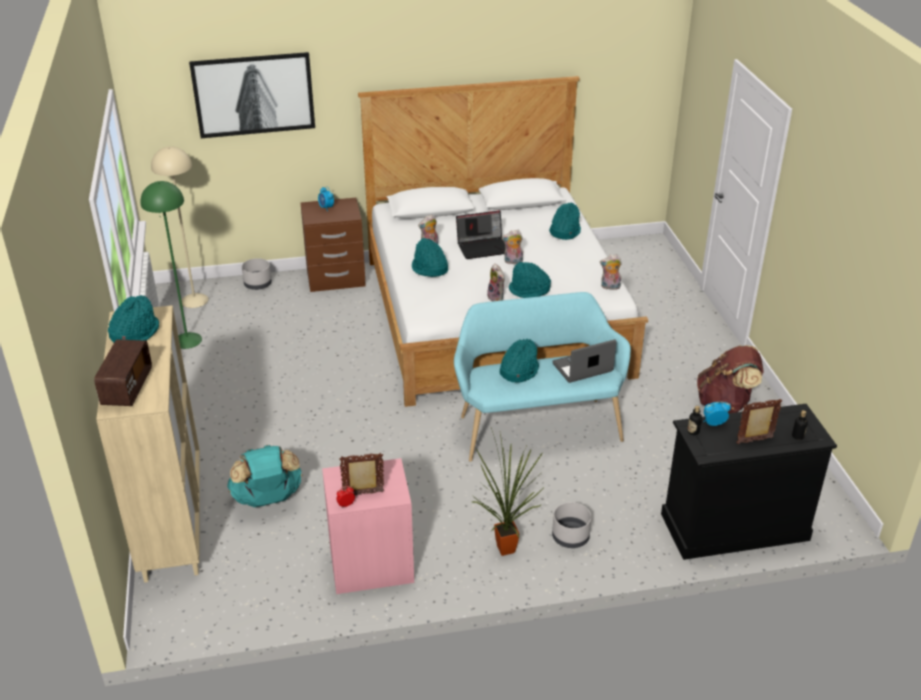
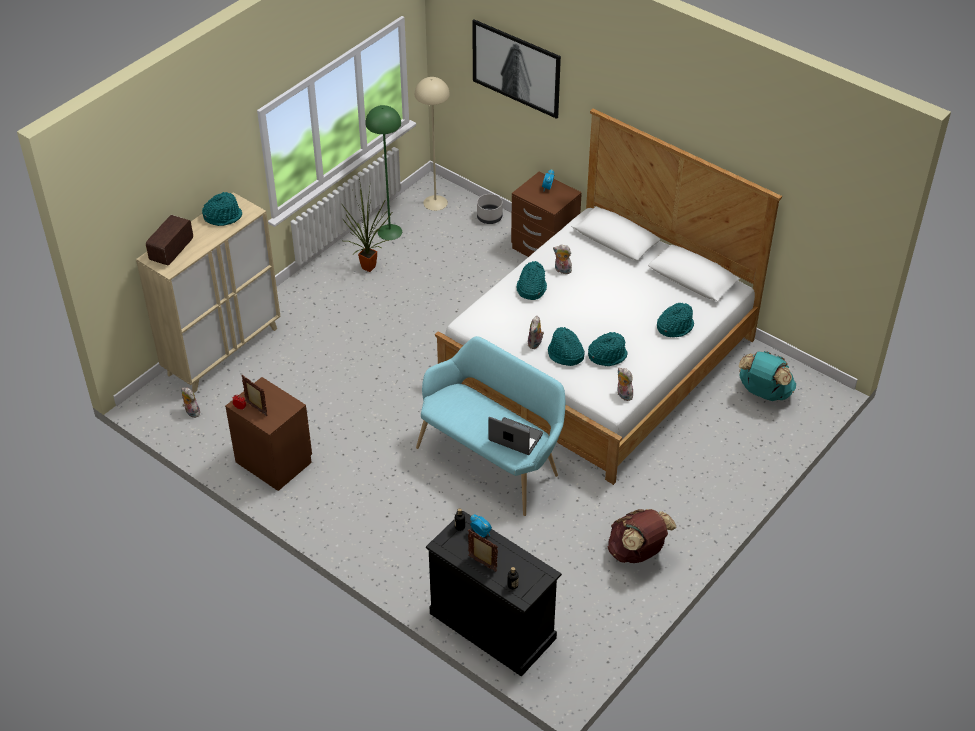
camera: 50 degrees right, 10 degrees up
radio [94,339,152,406] -> radio turned 150 degrees clockwise [146,215,193,266]
turquoise backpack [227,445,302,507] -> turquoise backpack moved to [738,351,796,401]
pink nightstand [322,458,414,594] -> brown nightstand [225,377,312,491]
laptop [456,210,505,259] -> none
potted plant [472,428,543,556] -> potted plant moved to [342,179,393,272]
turquoise hat [500,339,539,383] -> turquoise hat moved to [588,332,628,366]
plush toy [502,230,523,264] -> plush toy moved to [182,387,200,418]
grey planter [552,502,592,548] -> none

